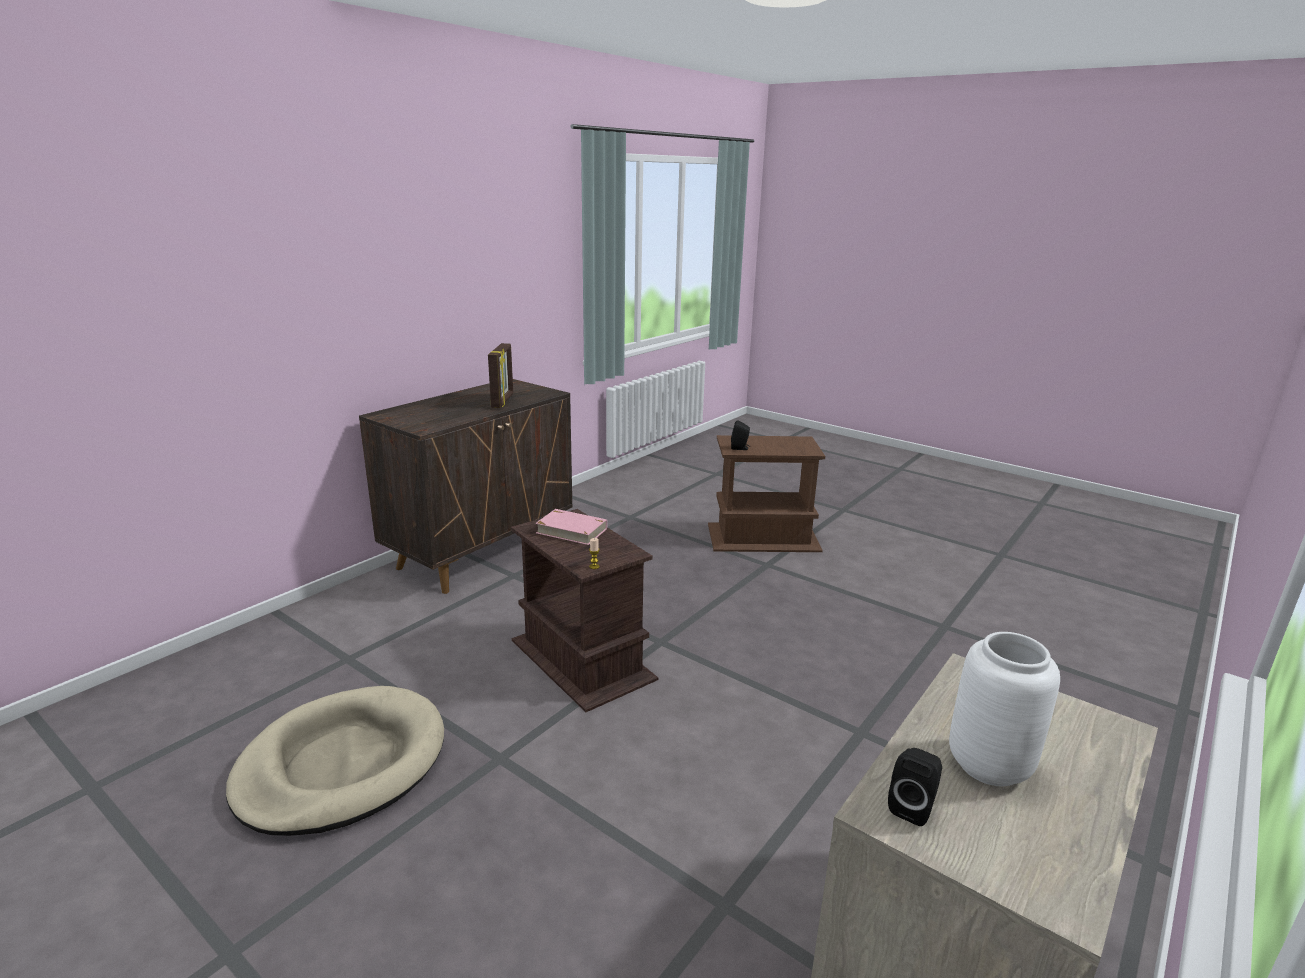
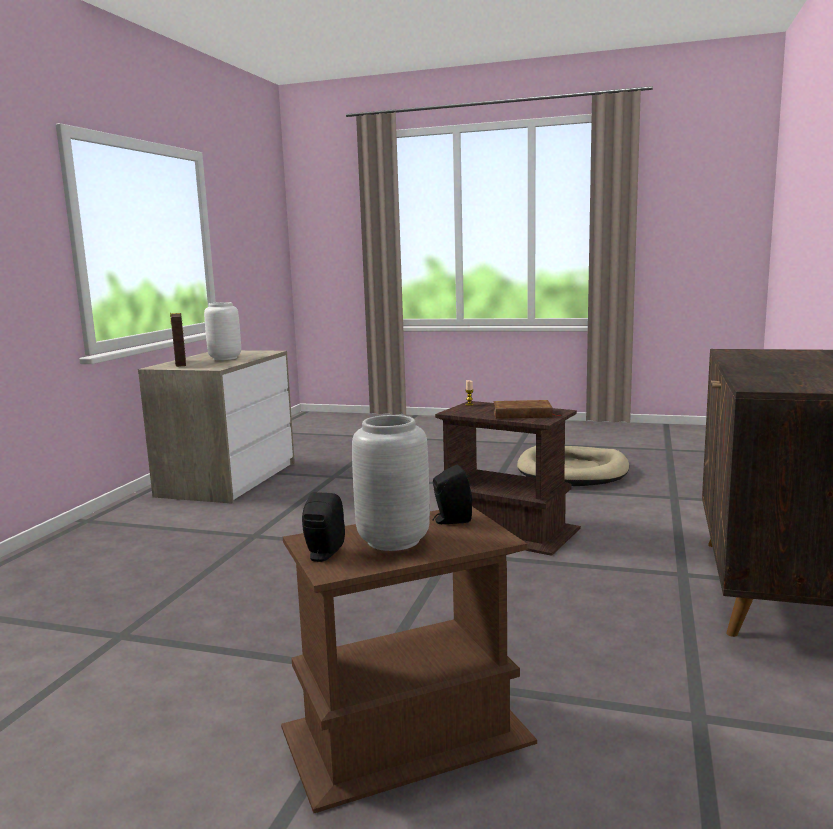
camera: 160 degrees right, 10 degrees down
picture frame [488,343,513,408] -> picture frame moved to [170,312,186,367]
pink book [535,509,607,545] -> brown book [493,400,561,419]
black speaker [888,748,942,826] -> black speaker moved to [302,492,345,562]
none -> grey vase [352,415,430,551]

